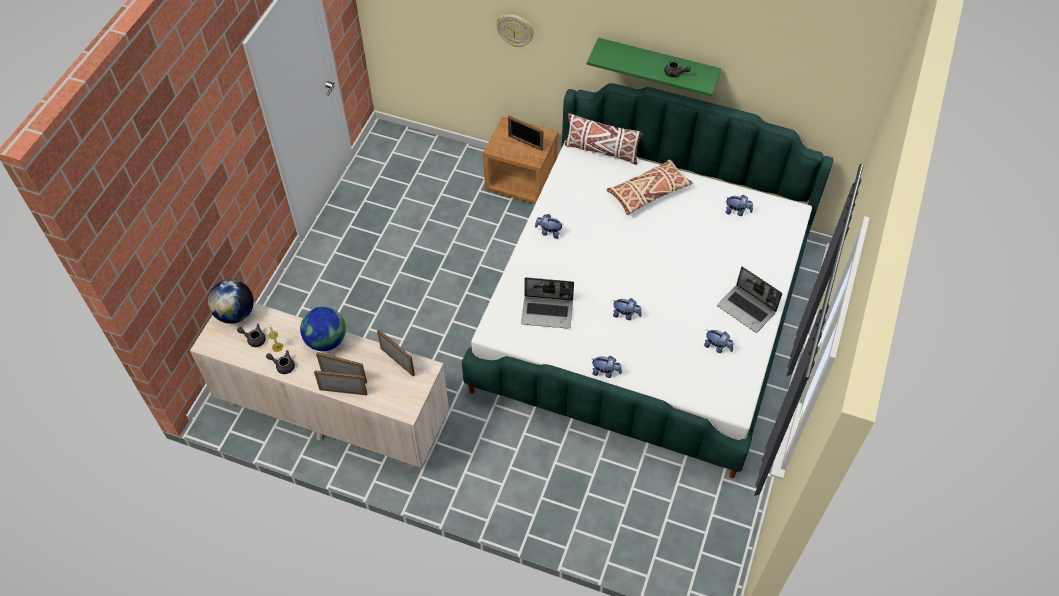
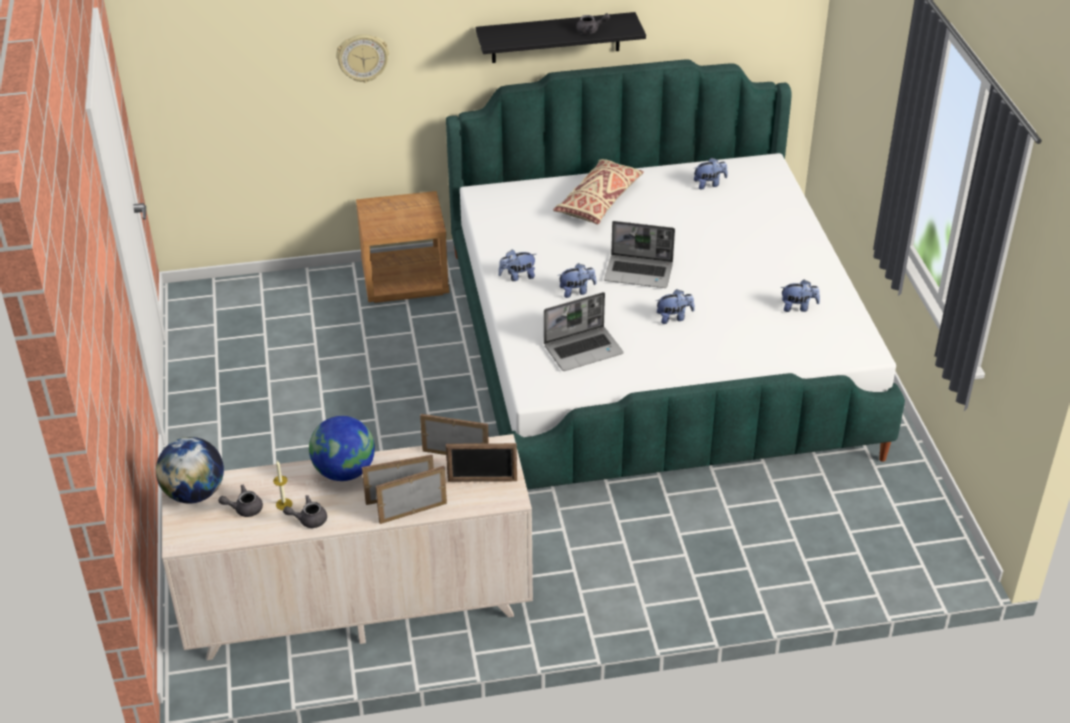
camera: 30 degrees left, 15 degrees down
picture frame [508,116,544,151] -> picture frame moved to [446,443,517,482]
white pillow [565,113,643,165] -> none
green shelf [587,38,722,96] -> black shelf [476,12,646,63]
plush toy [592,356,622,378] -> plush toy moved to [558,263,596,298]
laptop [717,267,782,333] -> laptop moved to [604,221,675,288]

